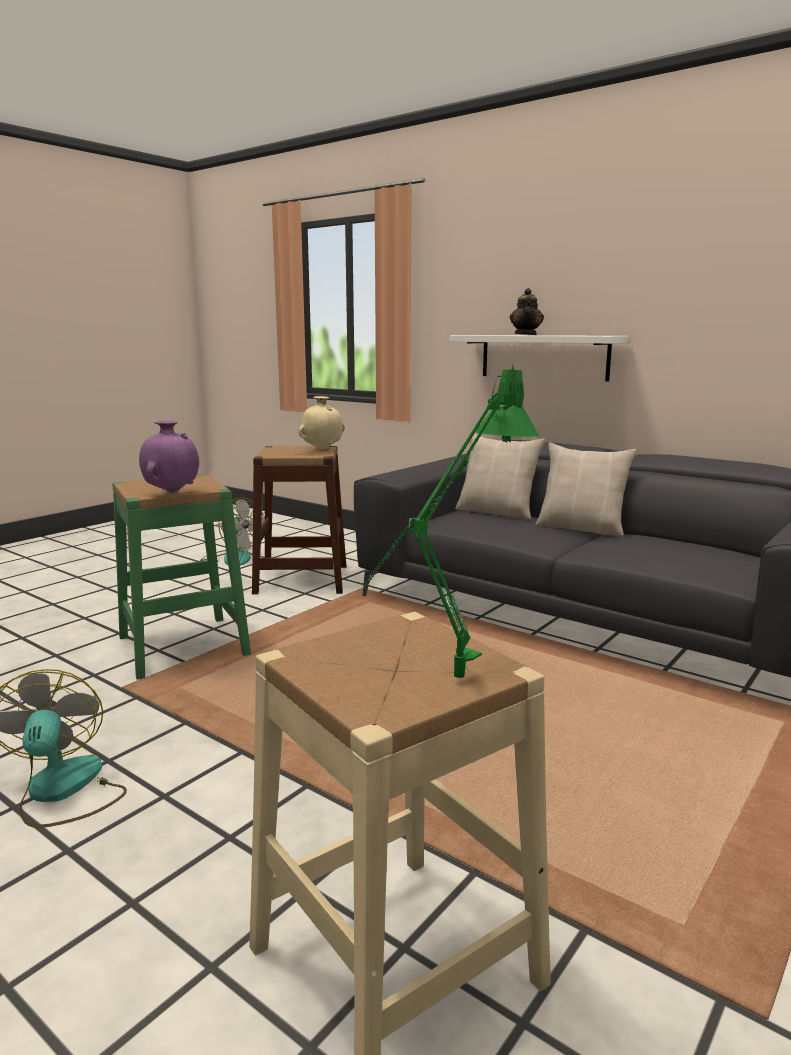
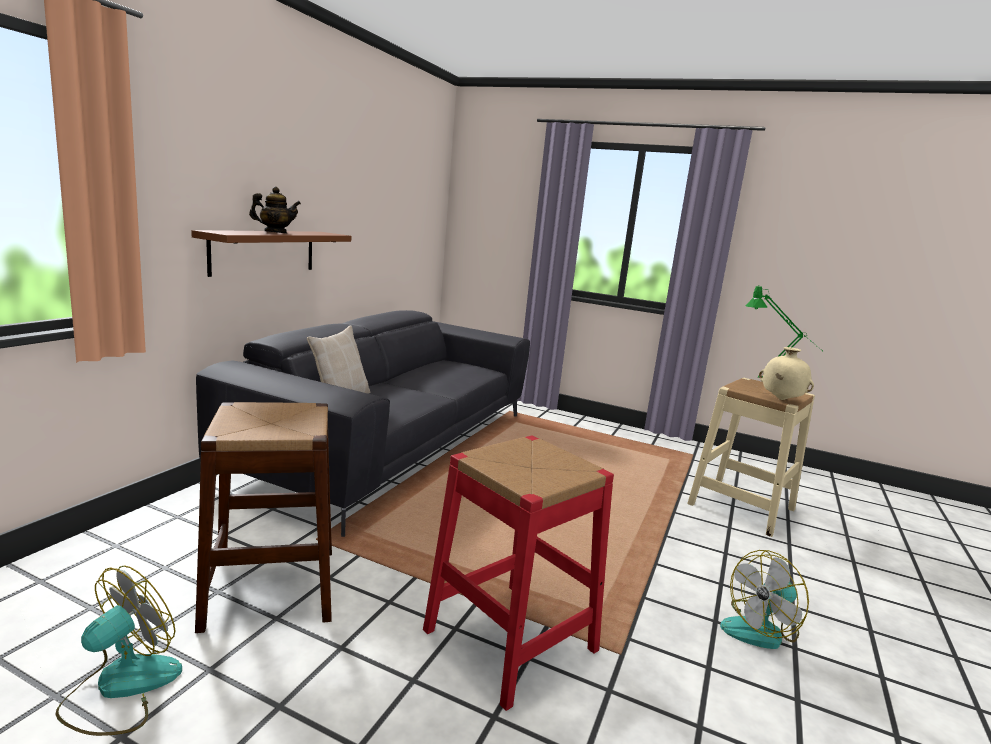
camera: 105 degrees left, 0 degrees up
green stool [112,474,251,680] -> red stool [423,435,614,711]
purple vase [139,421,199,493] -> none
beige vase [298,396,345,450] -> beige vase moved to [759,347,814,400]
white shelf [450,335,629,381] -> brown shelf [191,230,351,277]
beige pillow [536,443,637,537] -> none

